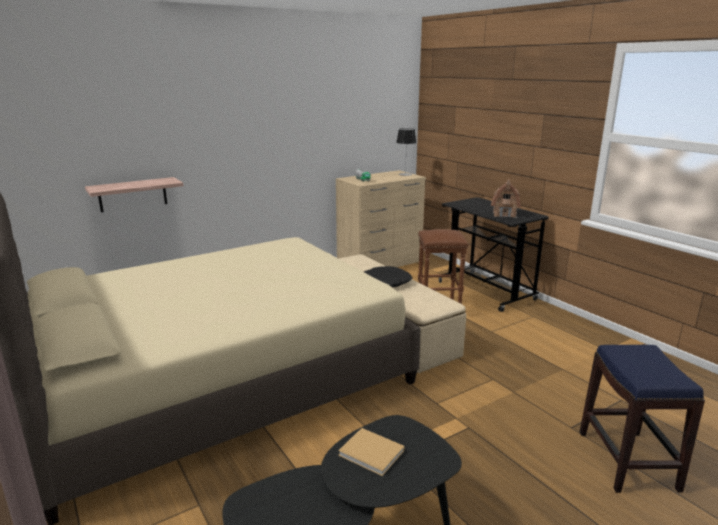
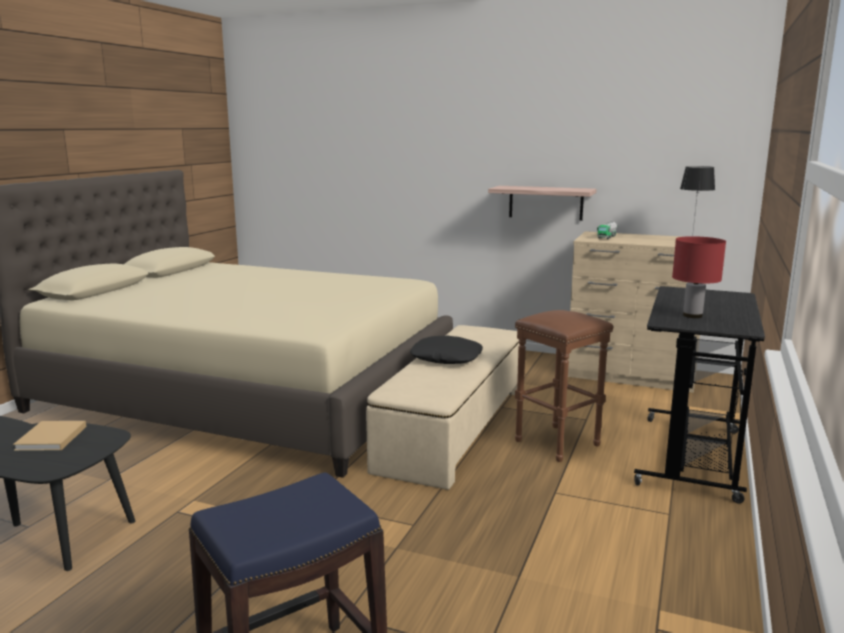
camera: 55 degrees right, 5 degrees down
shelf [85,177,184,213] -> shelf moved to [488,186,596,221]
toy house [491,180,521,218] -> red table lamp [672,236,726,318]

